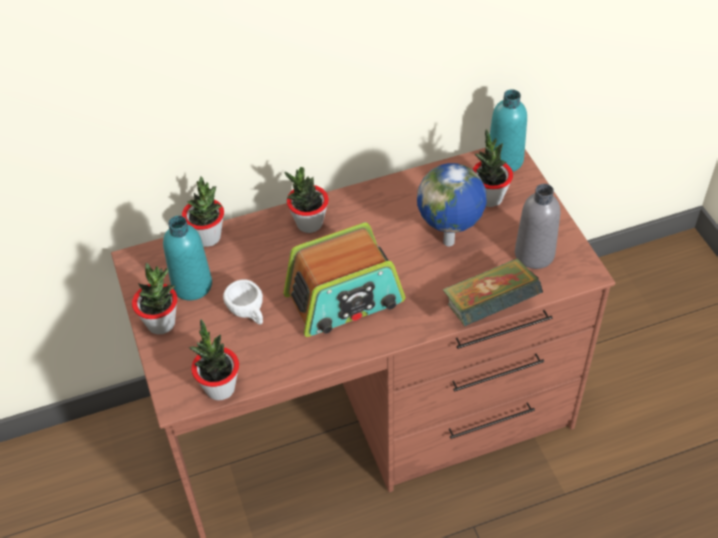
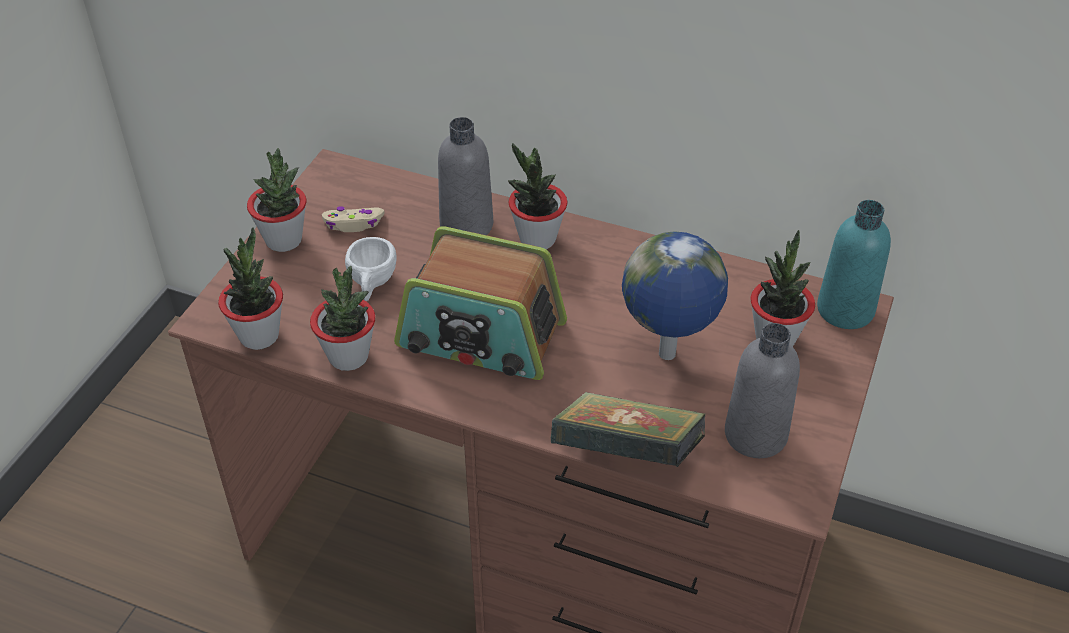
camera: 40 degrees right, 5 degrees down
turquoise bottle [163,216,212,300] -> beige game controller [322,206,384,232]
potted plant [182,176,224,247] -> potted plant moved to [310,266,375,371]
none -> grey bottle [438,117,493,235]

